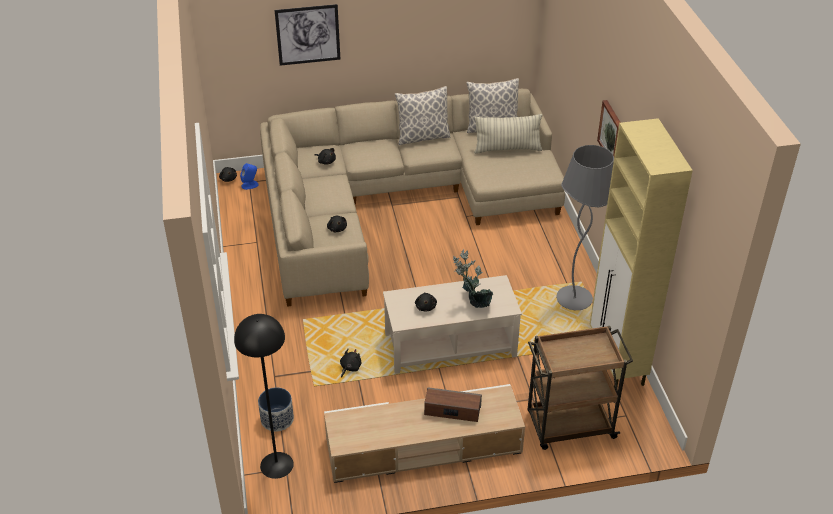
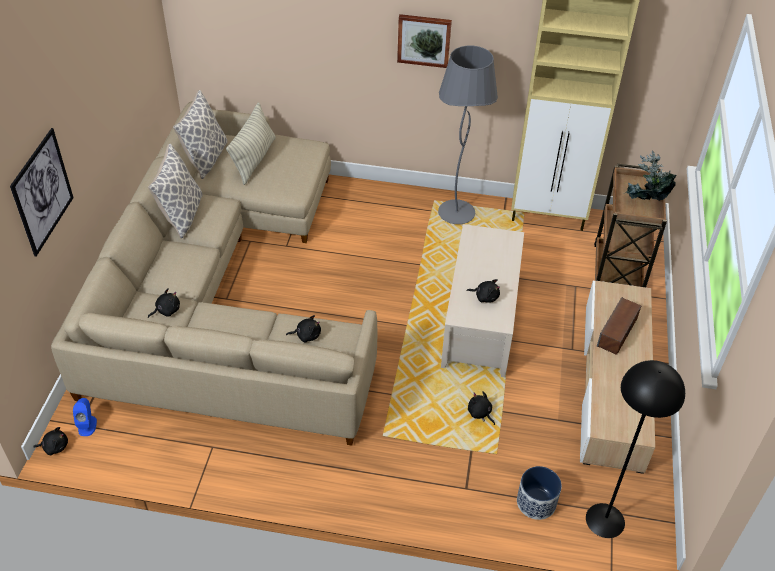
camera: 70 degrees left, 5 degrees up
potted plant [453,249,493,308] -> potted plant moved to [625,150,676,201]

